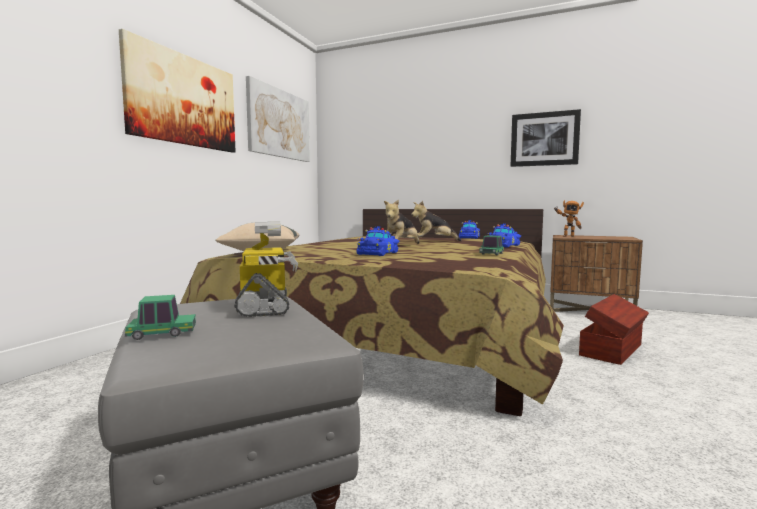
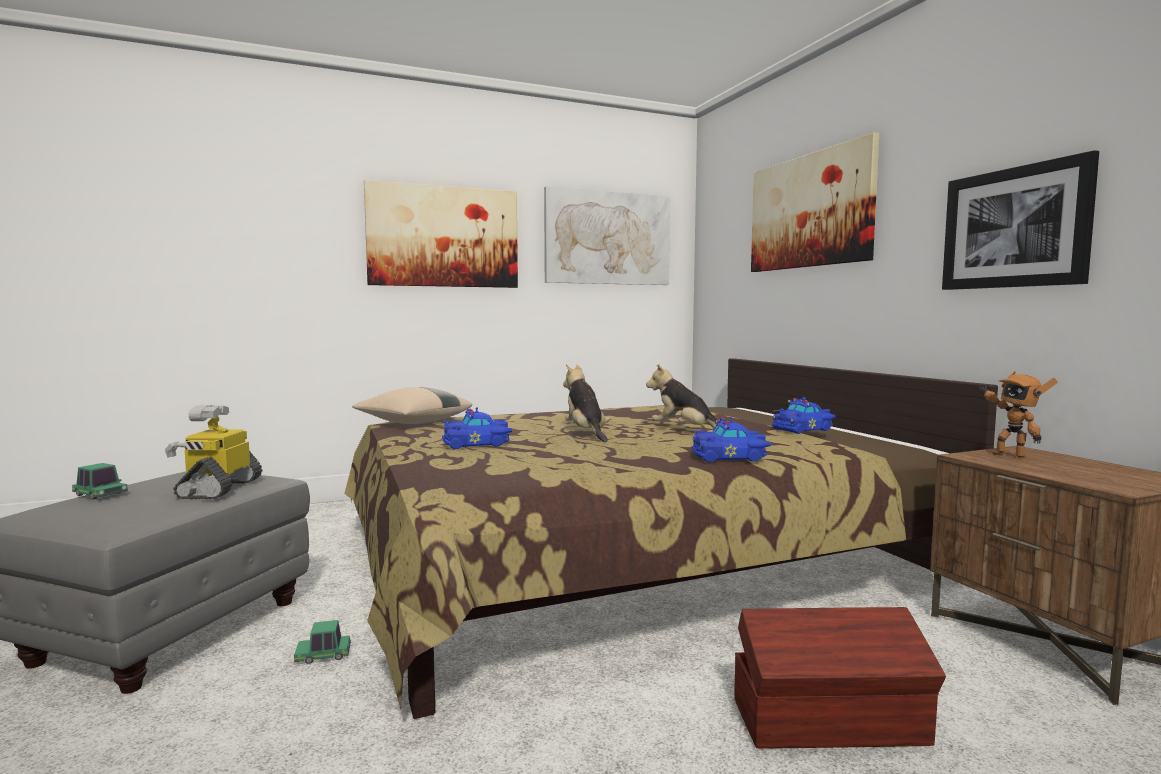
camera: 45 degrees right, 0 degrees up
toy robot [234,221,298,317] -> toy robot turned 150 degrees clockwise [165,405,262,499]
plush toy [384,199,419,244] -> plush toy turned 75 degrees clockwise [563,364,610,442]
toy car [479,235,504,255] -> toy car moved to [294,620,351,664]
none -> picture [751,132,879,272]

